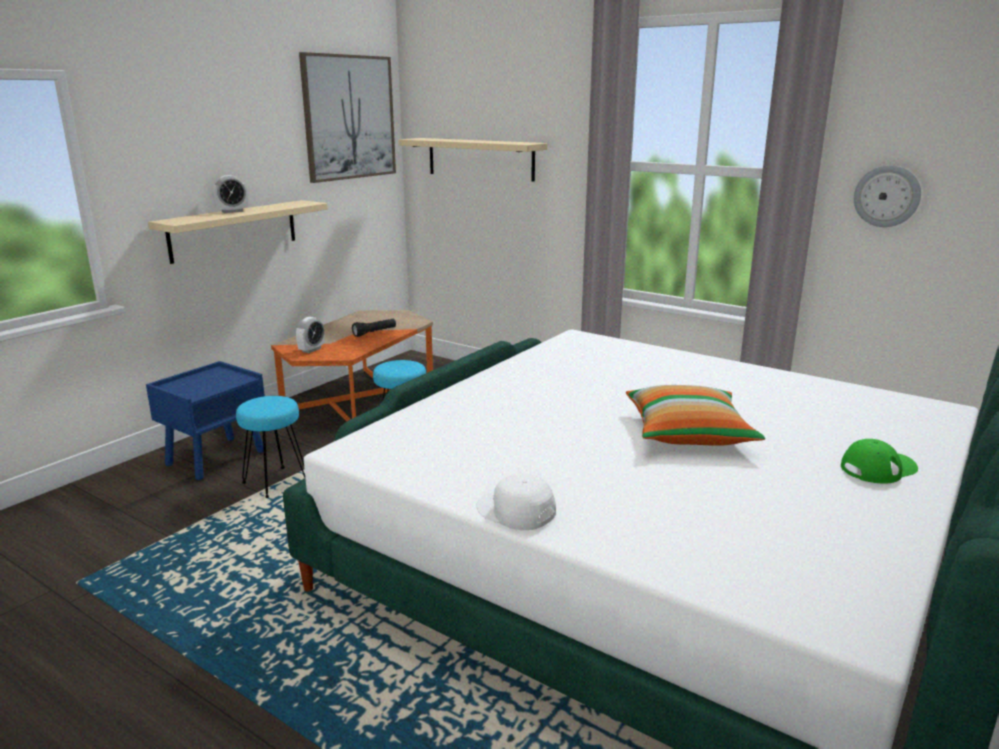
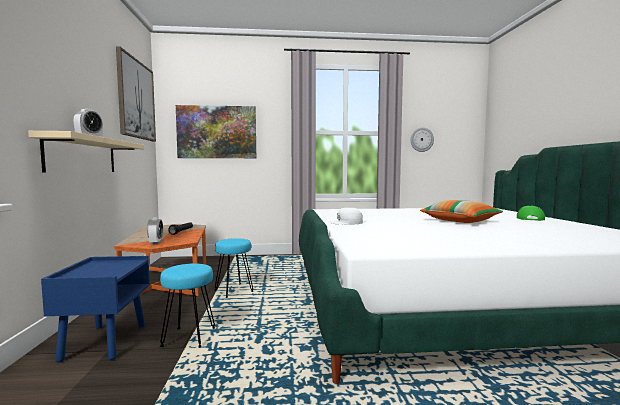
camera: 40 degrees left, 15 degrees down
beige shelf [398,138,547,182] -> picture [176,105,256,158]
white cap [476,473,556,530] -> white cap moved to [329,207,363,225]

